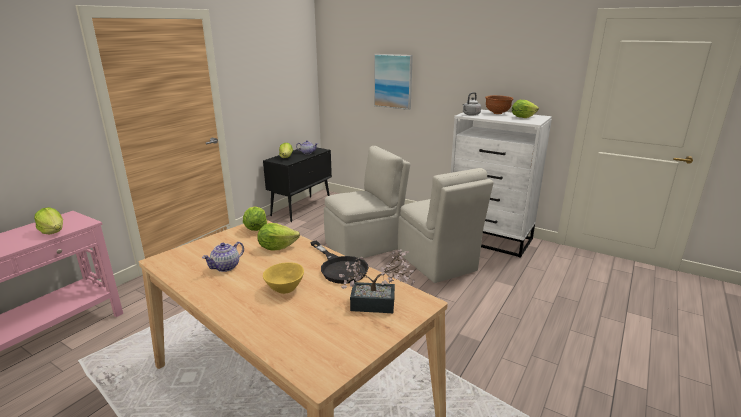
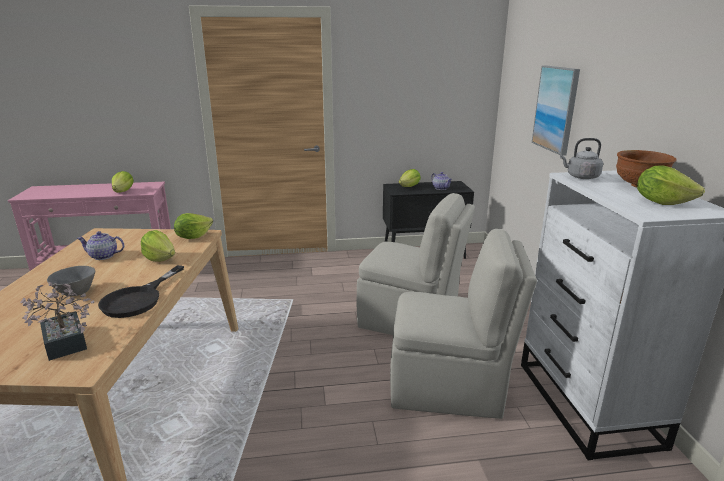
camera: 50 degrees right, 0 degrees up
yellow bowl [263,262,304,294] -> grey bowl [47,266,95,296]
beige chair [398,168,493,283] -> beige chair turned 105 degrees counterclockwise [390,229,537,419]

